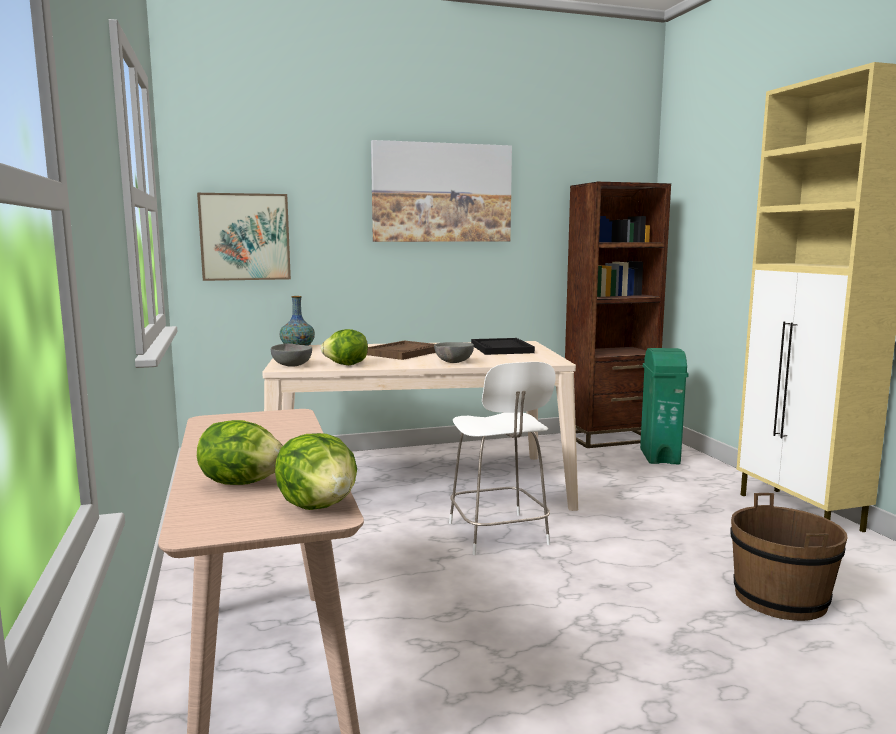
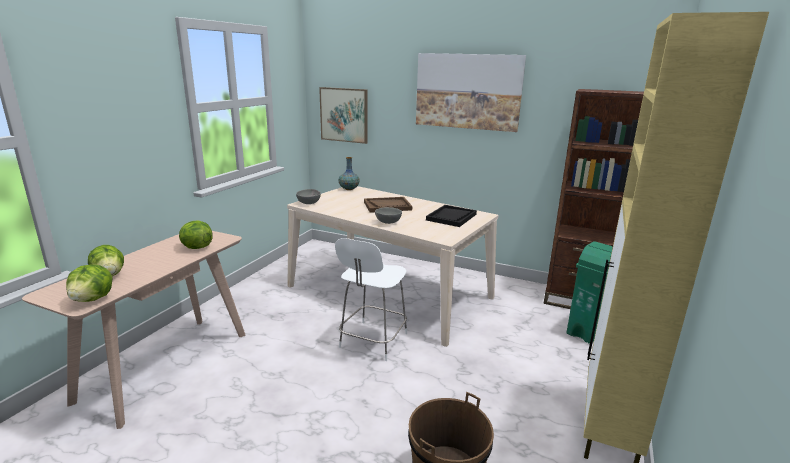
camera: 40 degrees right, 10 degrees up
lettuce [320,329,368,365] -> lettuce moved to [179,220,213,249]

